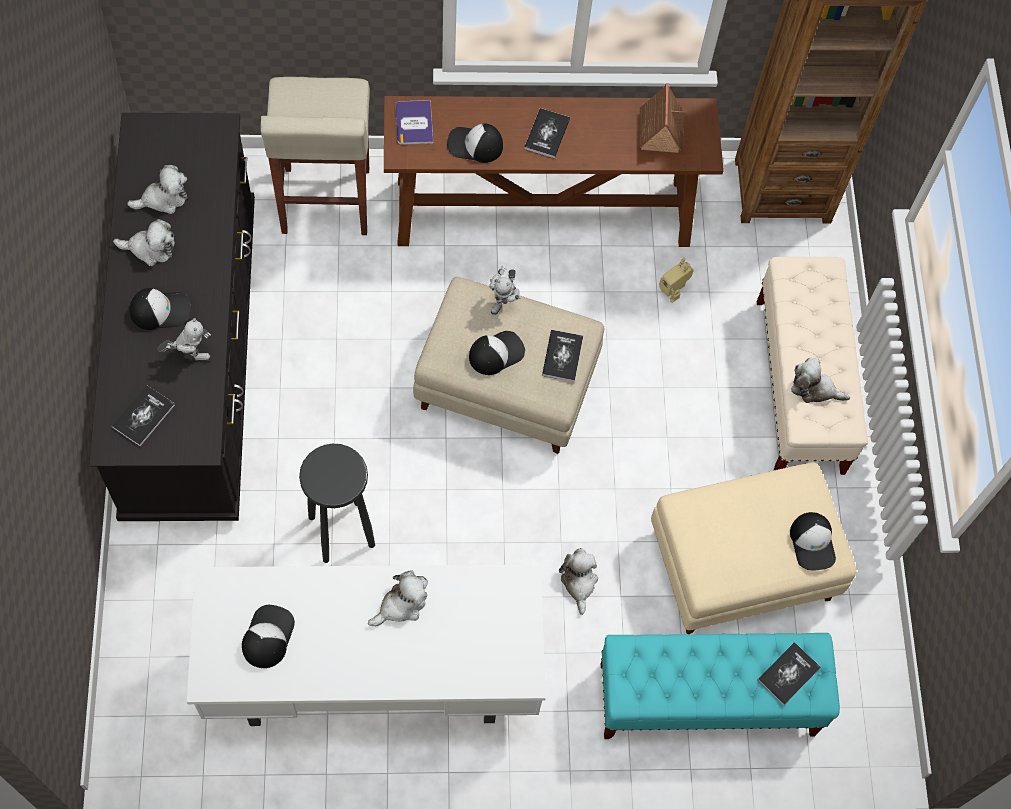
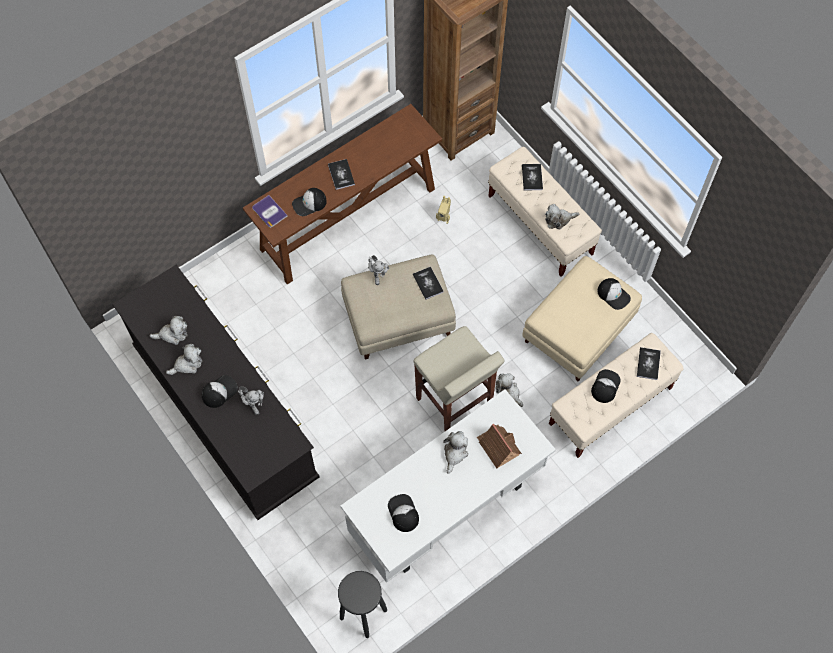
camera: 30 degrees left, 0 degrees up
book [112,386,175,447] -> book moved to [522,164,543,191]
plush toy [127,165,187,214] -> plush toy turned 45 degrees clockwise [150,316,188,345]
toy robot [158,318,211,361] -> toy robot turned 90 degrees clockwise [238,386,264,415]
beige stool [261,77,370,235] -> beige stool moved to [414,326,504,432]
black stool [299,444,375,563] -> black stool moved to [338,571,387,638]
cap [469,331,525,375] -> cap moved to [591,369,621,403]
turquoise bench [601,633,840,739] -> beige bench [549,333,683,458]
toy house [639,83,685,153] -> toy house moved to [477,424,522,468]

